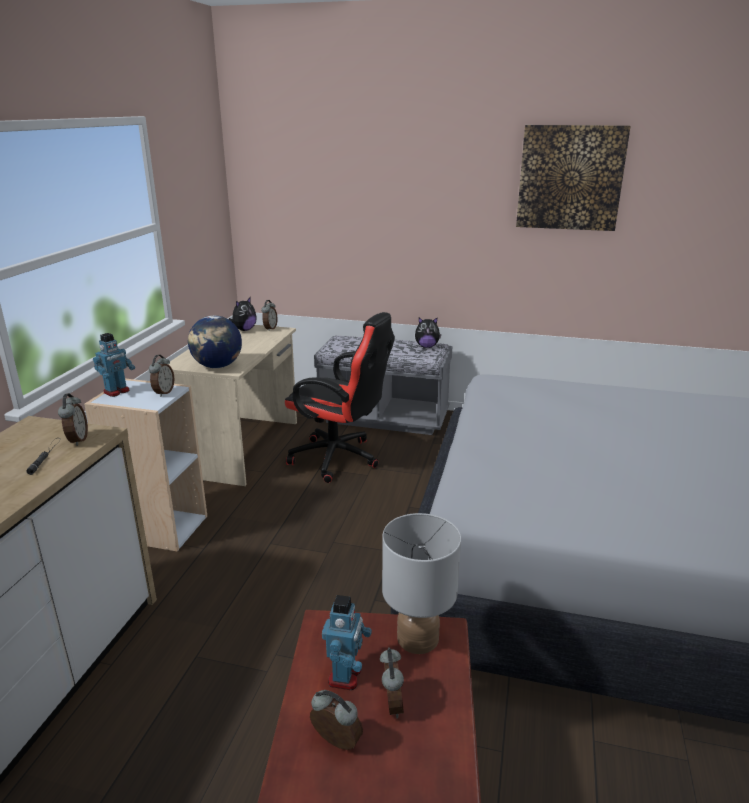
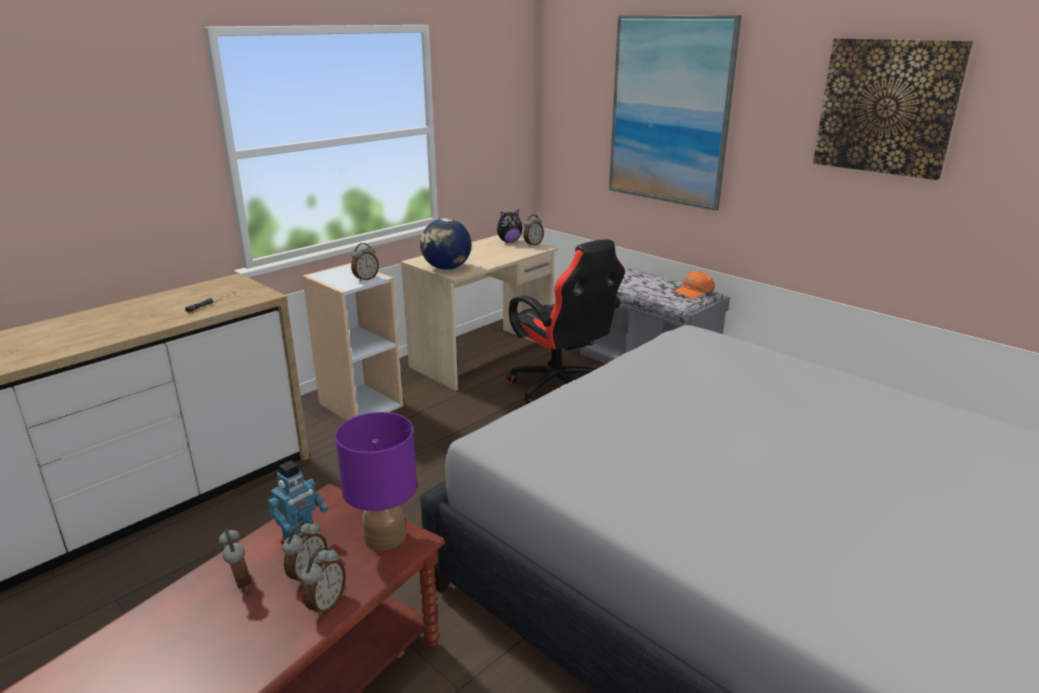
camera: 30 degrees right, 0 degrees up
alarm clock [58,393,88,446] -> alarm clock moved to [301,547,346,617]
toy robot [93,333,135,397] -> none
grey table lamp [382,513,461,654] -> purple table lamp [335,412,417,551]
plush toy [415,318,441,348] -> orange cap [674,271,715,298]
none -> picture [609,15,742,211]

